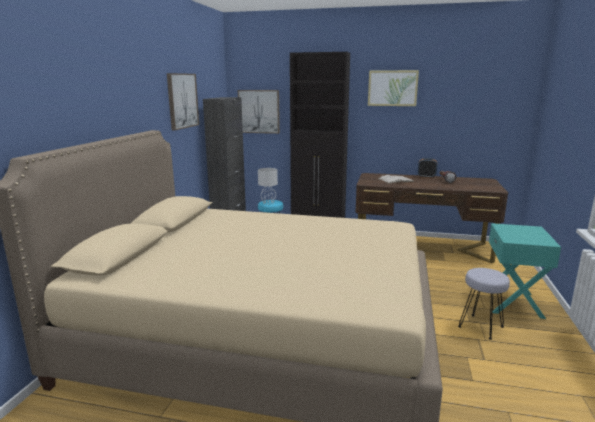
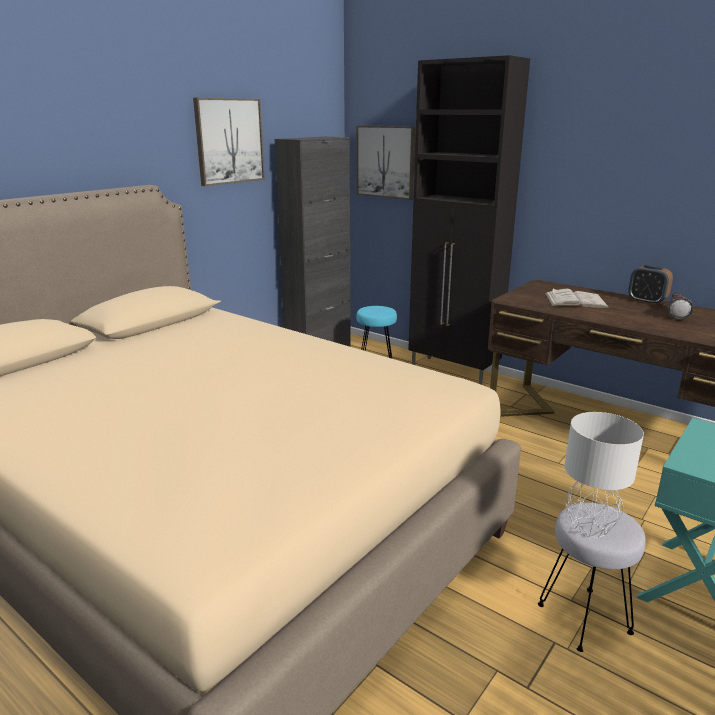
camera: 25 degrees right, 5 degrees up
grey table lamp [258,168,278,205] -> grey table lamp moved to [564,412,644,538]
picture [368,70,419,106] -> none

